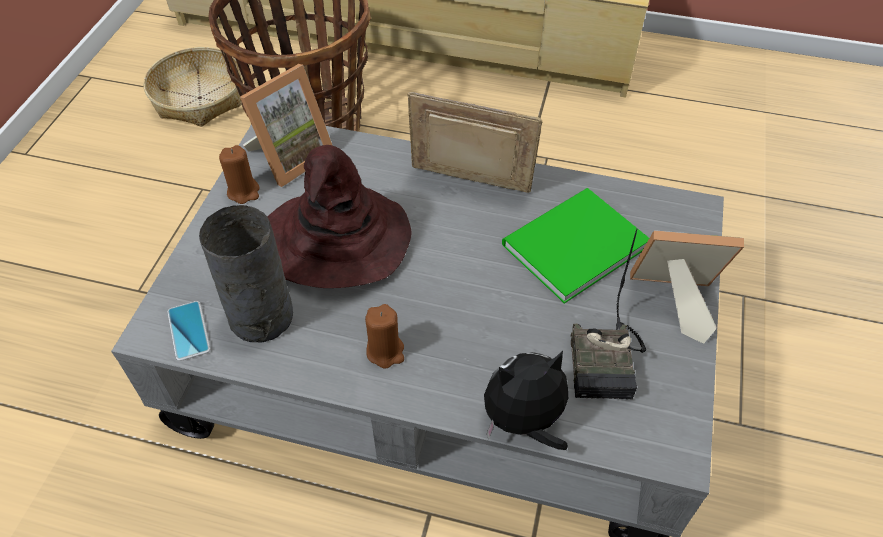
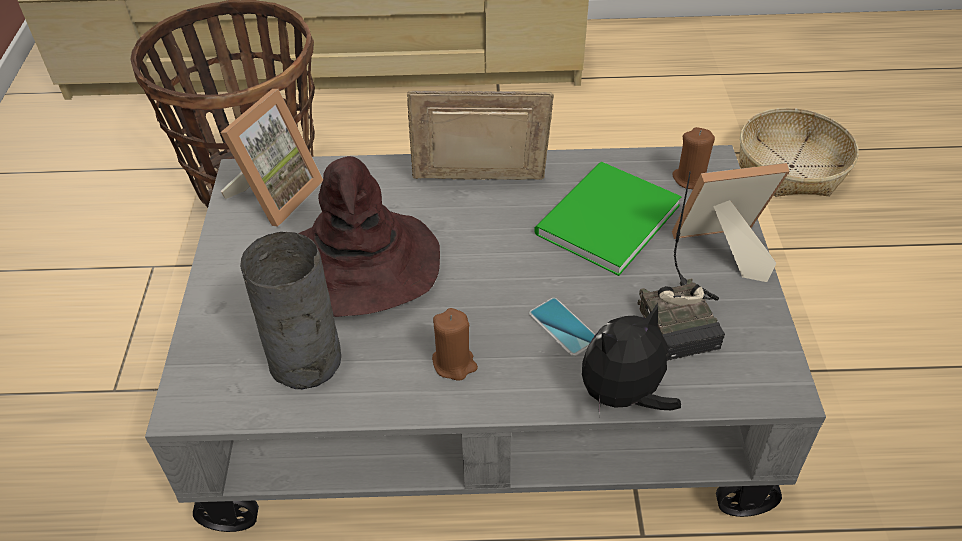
camera: 15 degrees left, 5 degrees down
basket [143,47,243,127] -> basket moved to [739,108,859,197]
phone [168,301,210,361] -> phone moved to [529,298,596,356]
brown candle [219,145,260,204] -> brown candle moved to [672,127,715,189]

